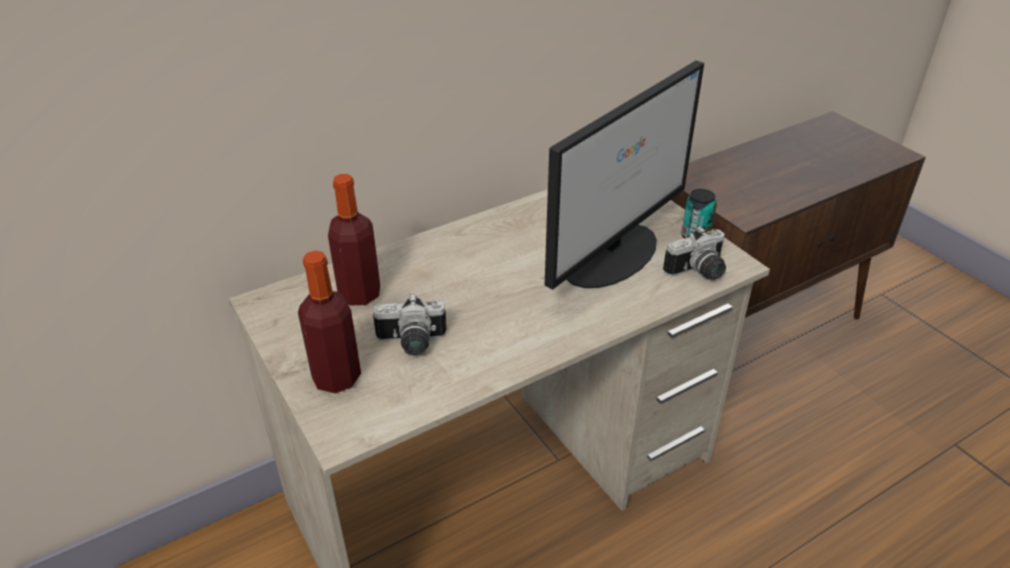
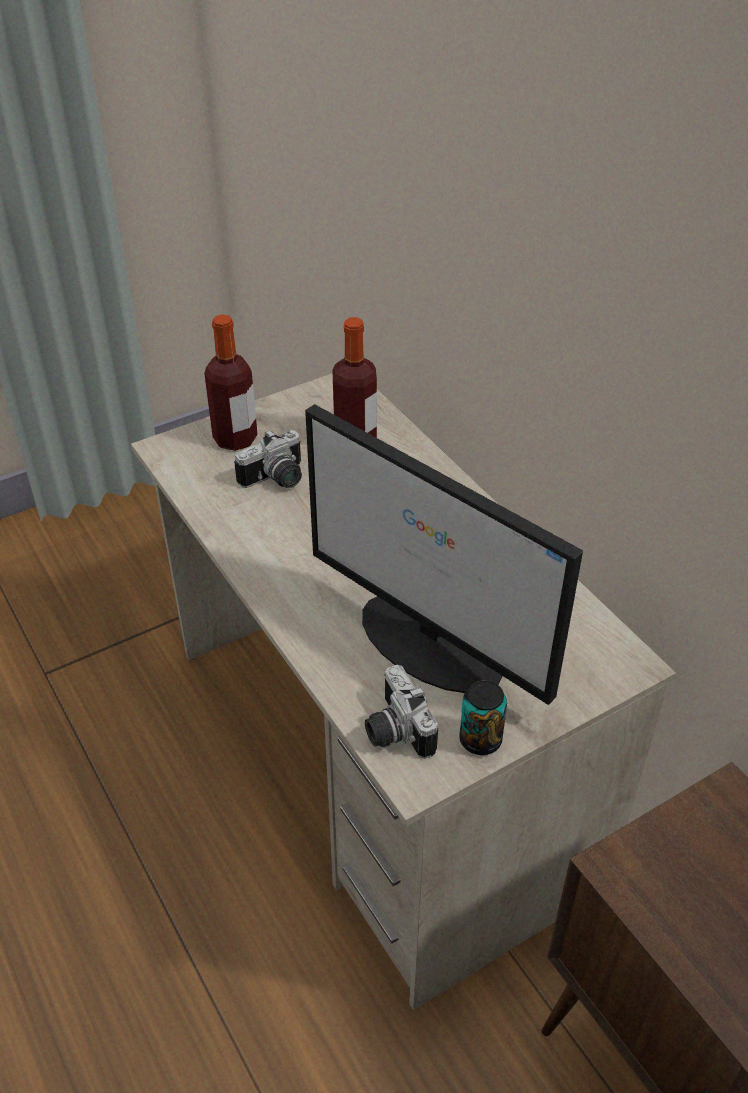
camera: 90 degrees right, 5 degrees up
camera [373,293,447,356] -> camera turned 120 degrees counterclockwise [234,430,302,488]

